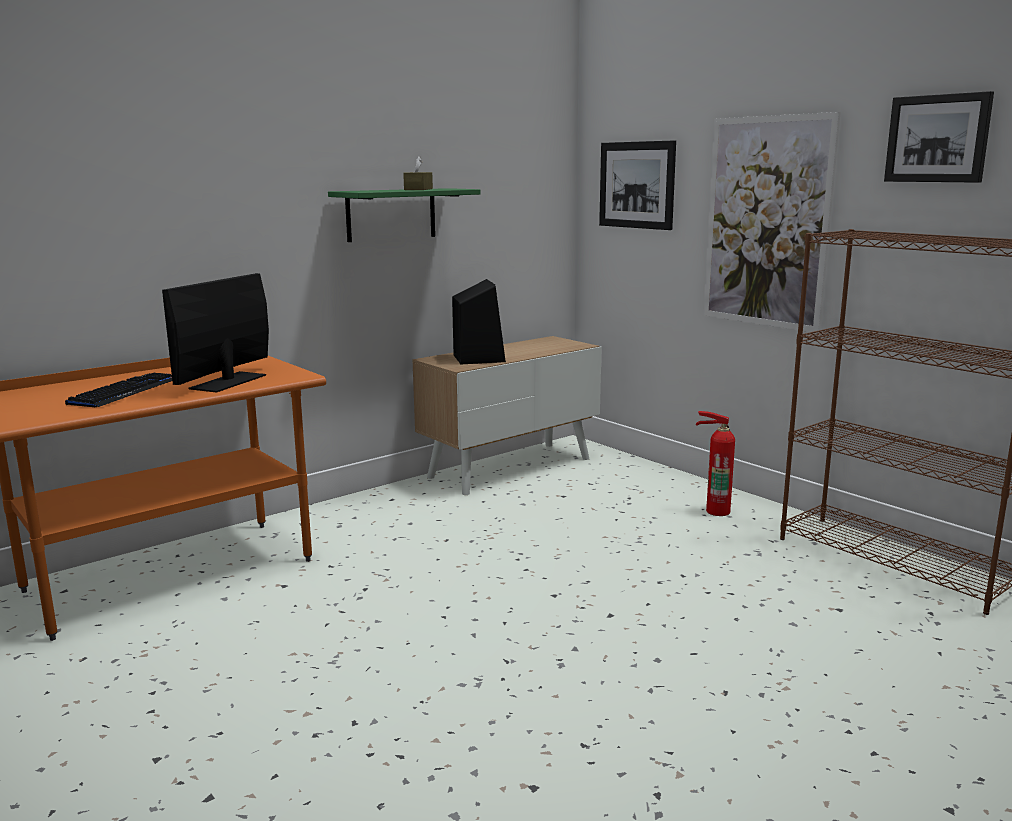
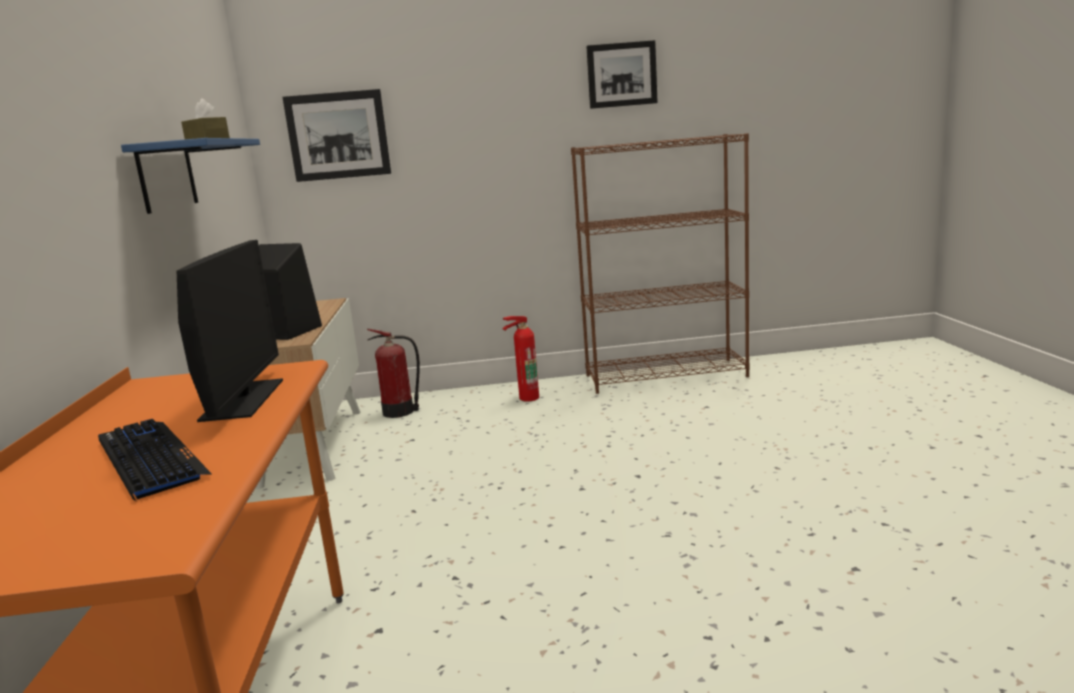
camera: 55 degrees left, 0 degrees up
monitor [162,273,269,393] -> monitor turned 150 degrees counterclockwise [177,240,283,422]
green shelf [328,188,481,242] -> blue shelf [121,138,260,214]
picture [703,112,841,333] -> none
none -> fire extinguisher [367,329,420,418]

